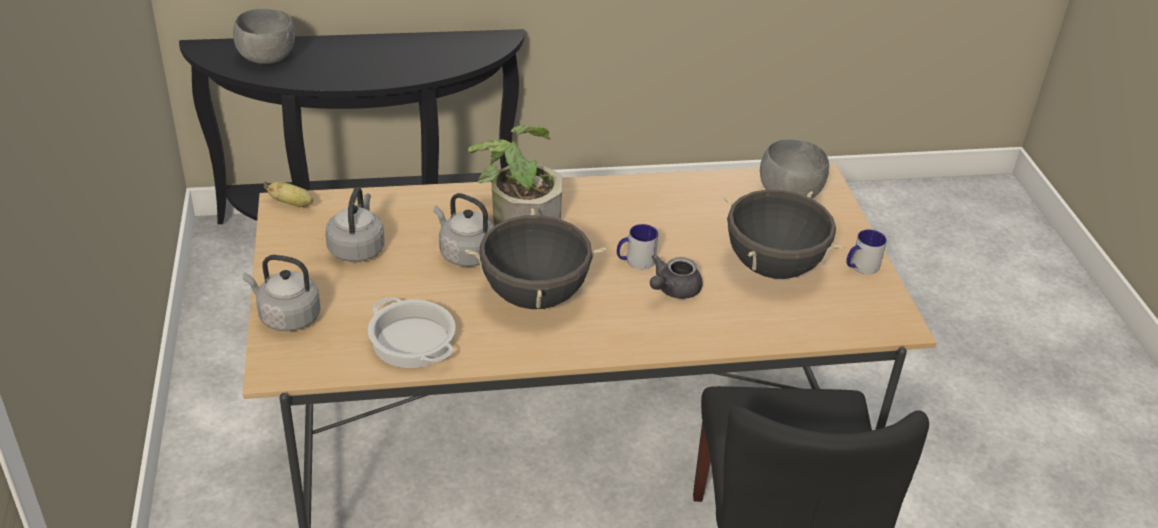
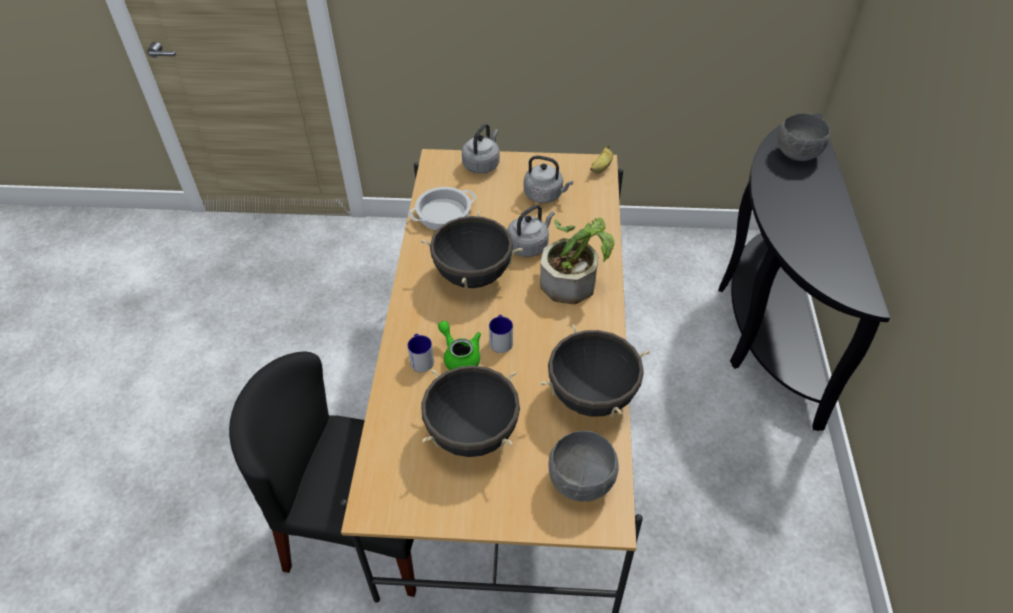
camera: 105 degrees right, 10 degrees up
grey teapot [650,255,703,299] -> green teapot [438,321,481,370]
mug [846,229,887,274] -> mug moved to [407,334,434,372]
none -> black cooking pot [540,324,650,417]

